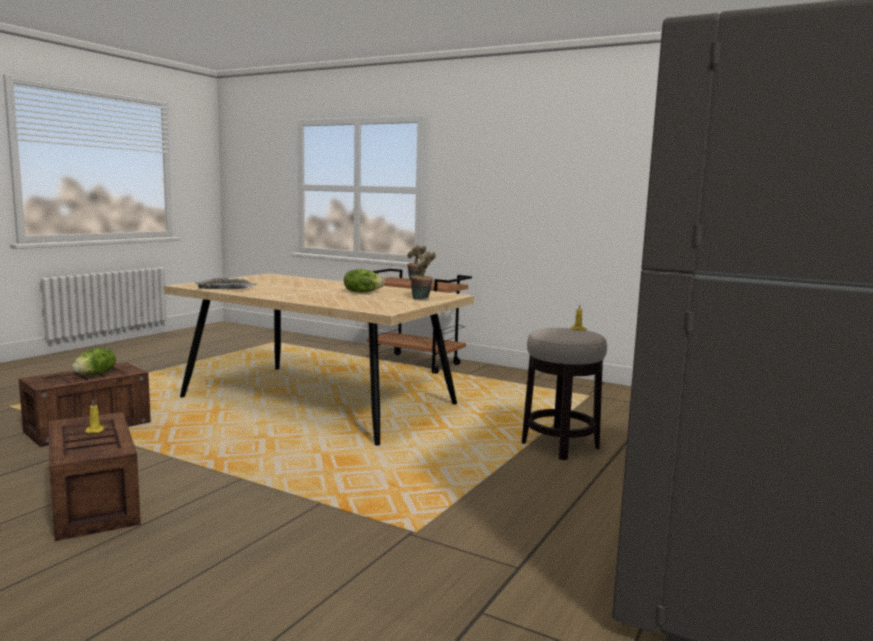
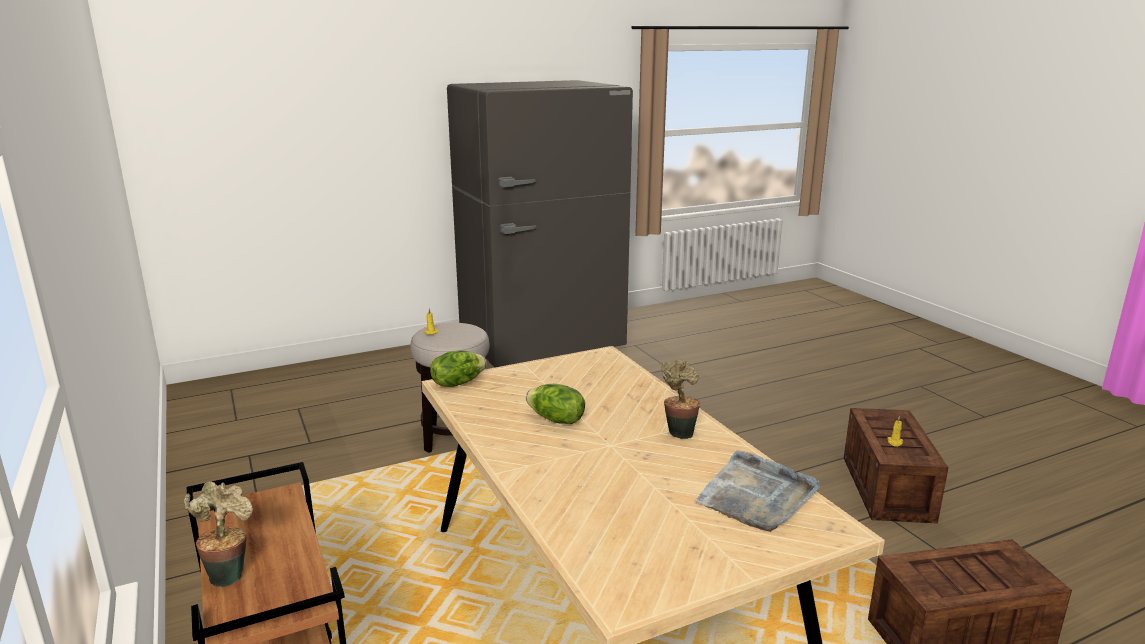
camera: 145 degrees left, 10 degrees up
lettuce [72,348,116,375] -> lettuce moved to [430,350,487,387]
potted plant [411,251,436,299] -> potted plant moved to [661,359,700,439]

